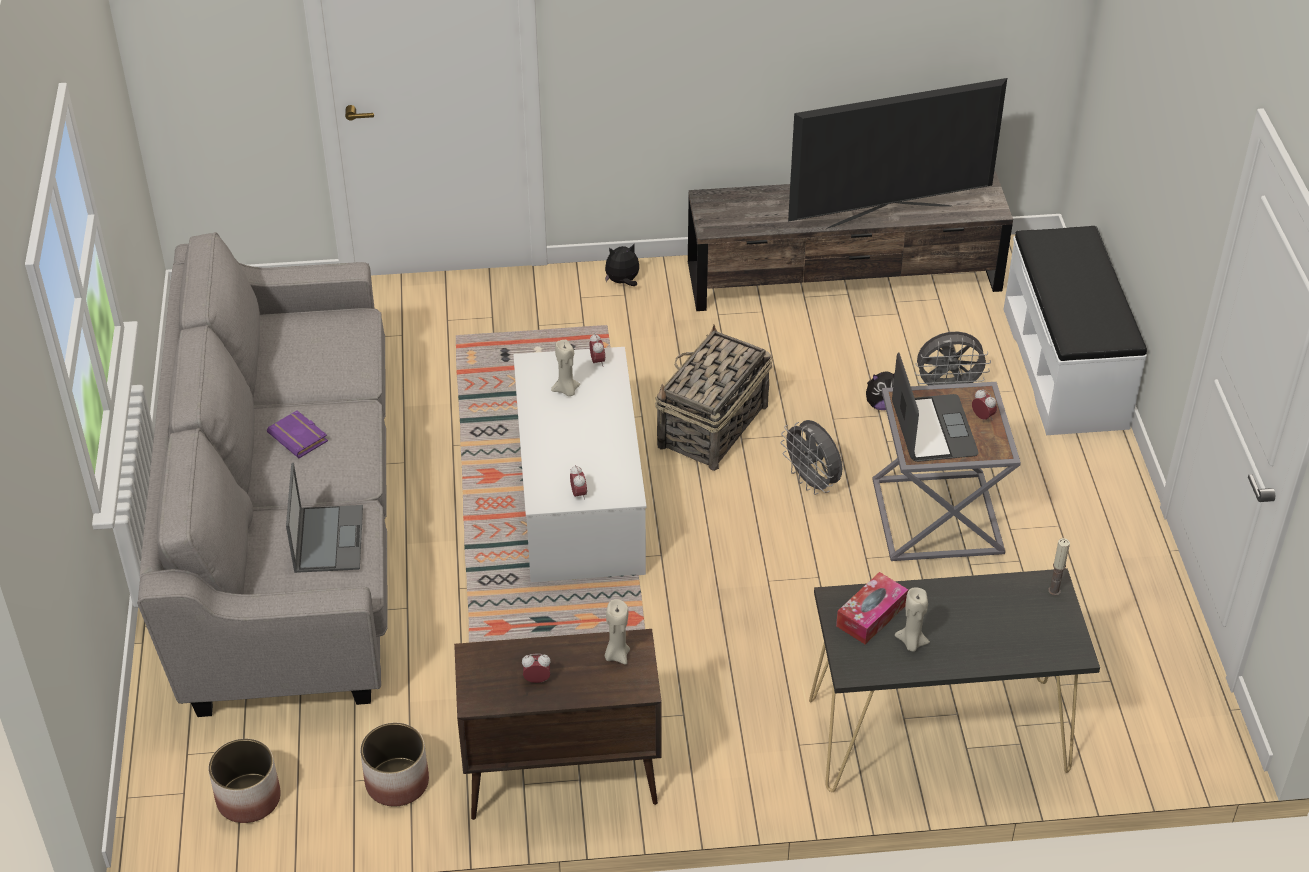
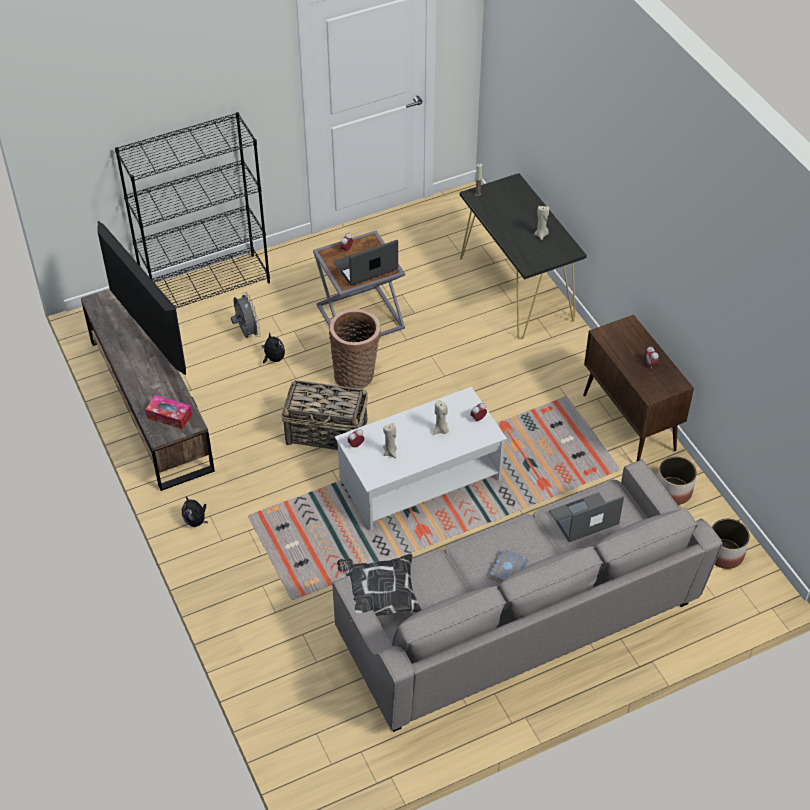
camera: 110 degrees left, 5 degrees up
purple book [267,410,328,458] -> grey book [489,548,528,583]
beige candle [605,599,630,665] -> beige candle moved to [433,400,449,435]
grey fan [781,420,842,495] -> basket [329,309,381,389]
tissue box [836,572,908,644] -> tissue box moved to [145,395,192,429]
white bench [1003,226,1147,435] -> black bookcase [115,112,270,308]
none -> pillow [337,554,422,623]

